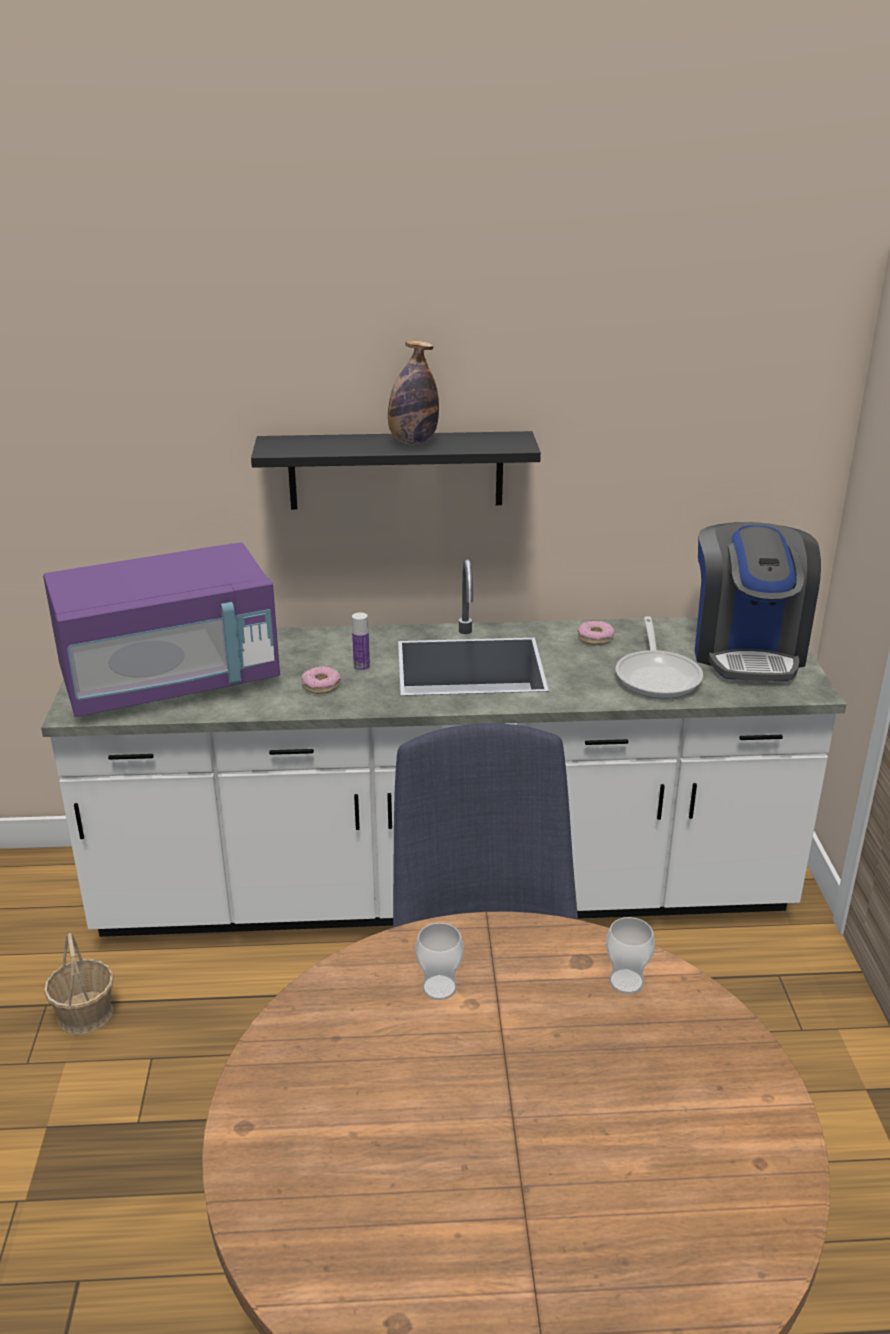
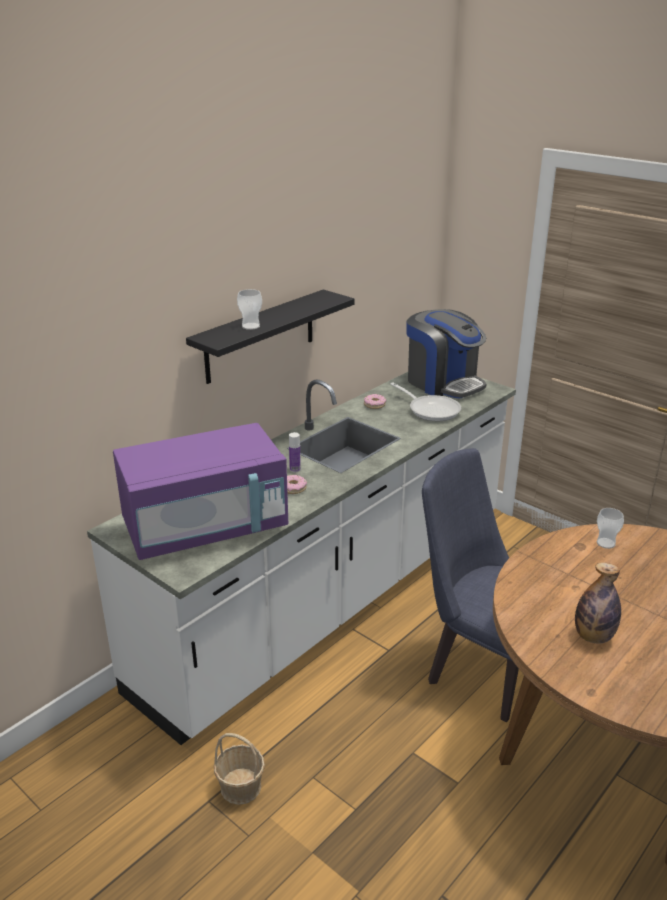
camera: 45 degrees left, 0 degrees up
purple microwave [43,542,280,717] -> purple microwave turned 45 degrees clockwise [113,423,288,560]
bottle [388,340,439,445] -> bottle moved to [575,562,621,644]
cup [415,923,464,1000] -> cup moved to [237,289,262,330]

